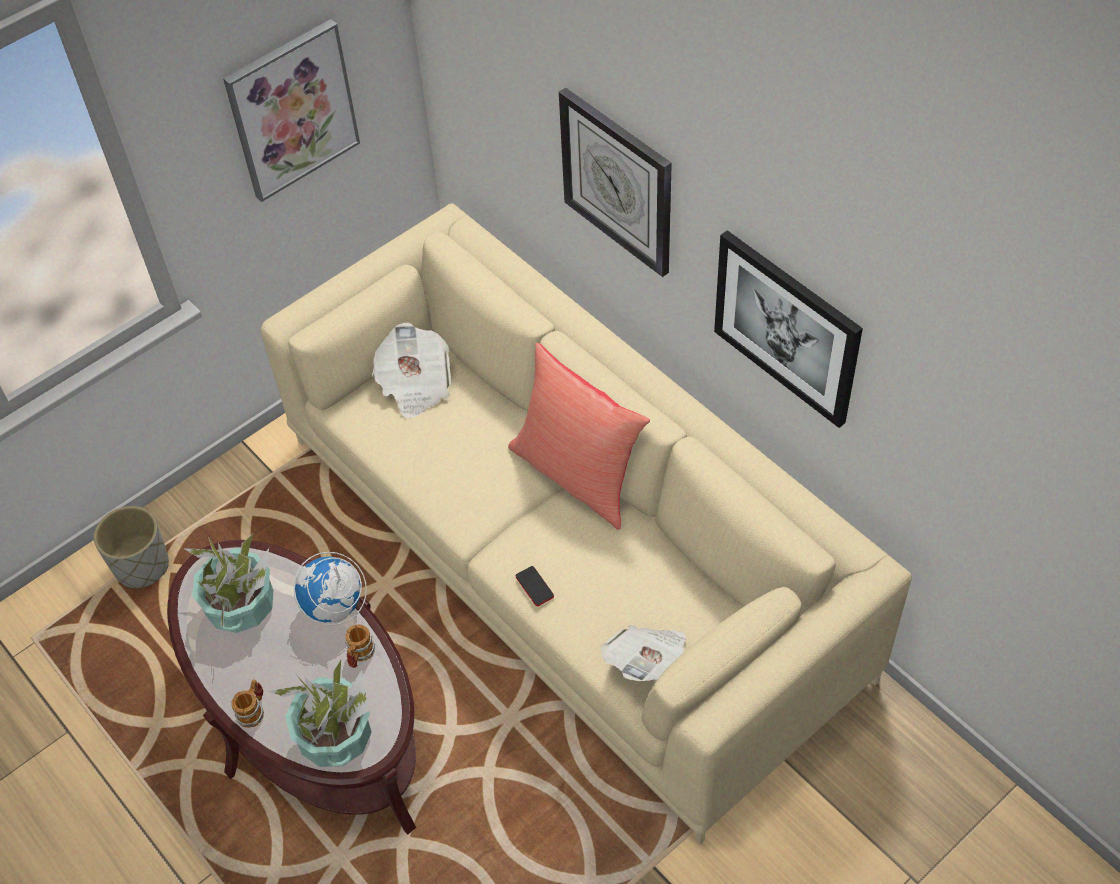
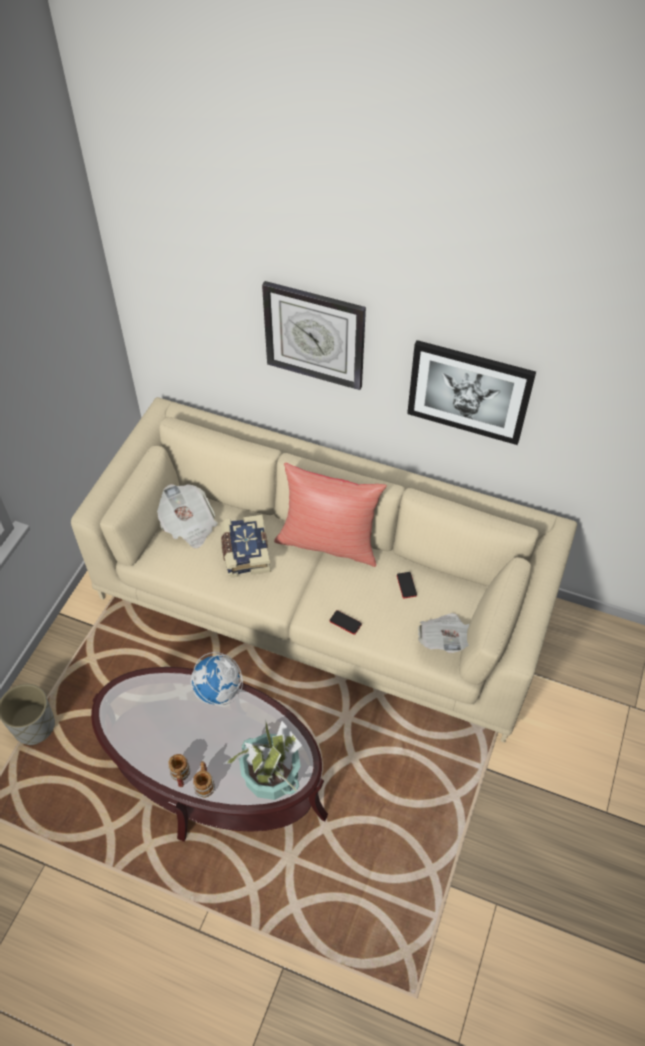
camera: 30 degrees left, 0 degrees up
potted plant [183,534,273,633] -> none
picture [223,19,360,202] -> none
mug [345,625,375,668] -> mug moved to [168,754,190,787]
none -> book [221,515,271,577]
none -> phone [397,572,417,598]

